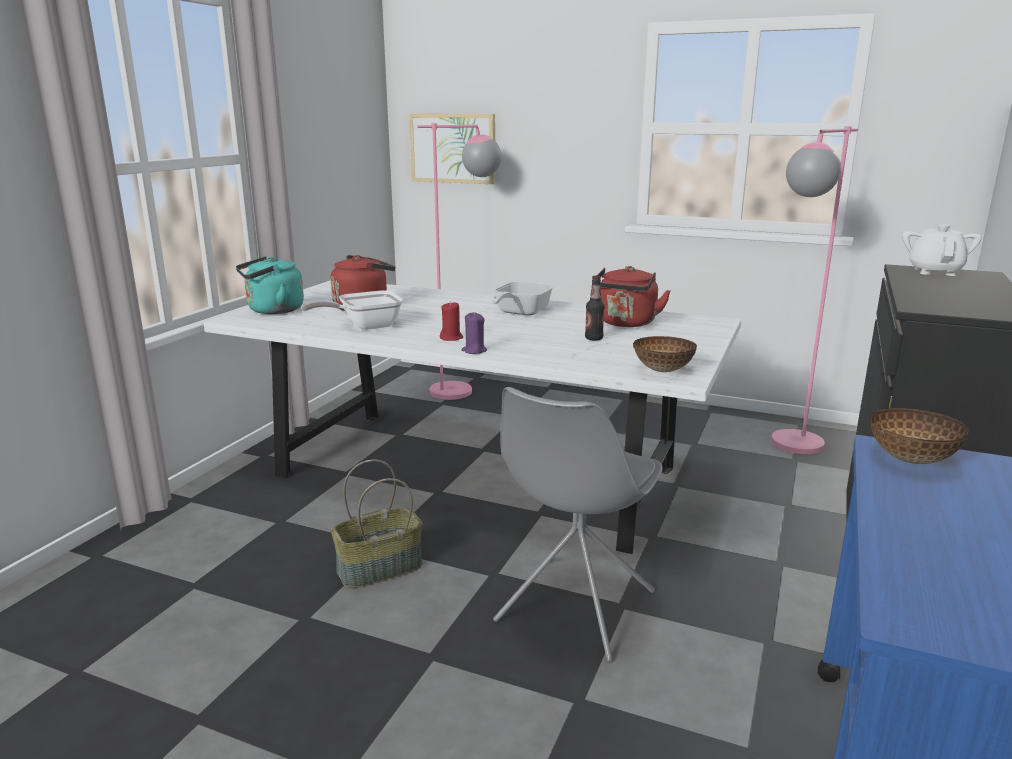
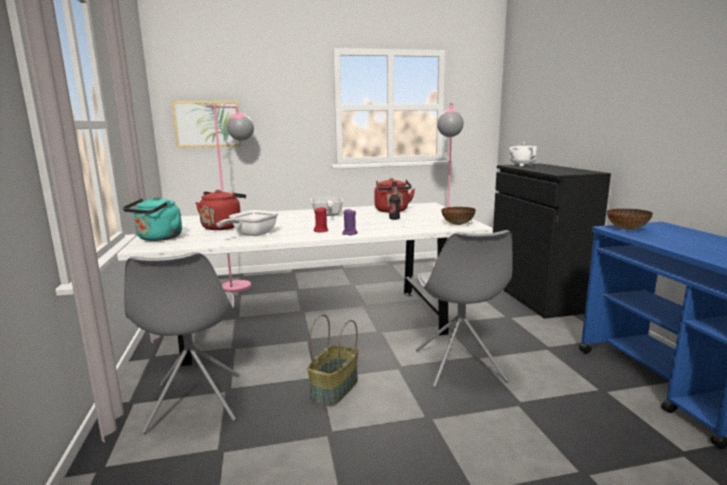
camera: 35 degrees left, 5 degrees down
none -> grey chair [124,252,240,434]

